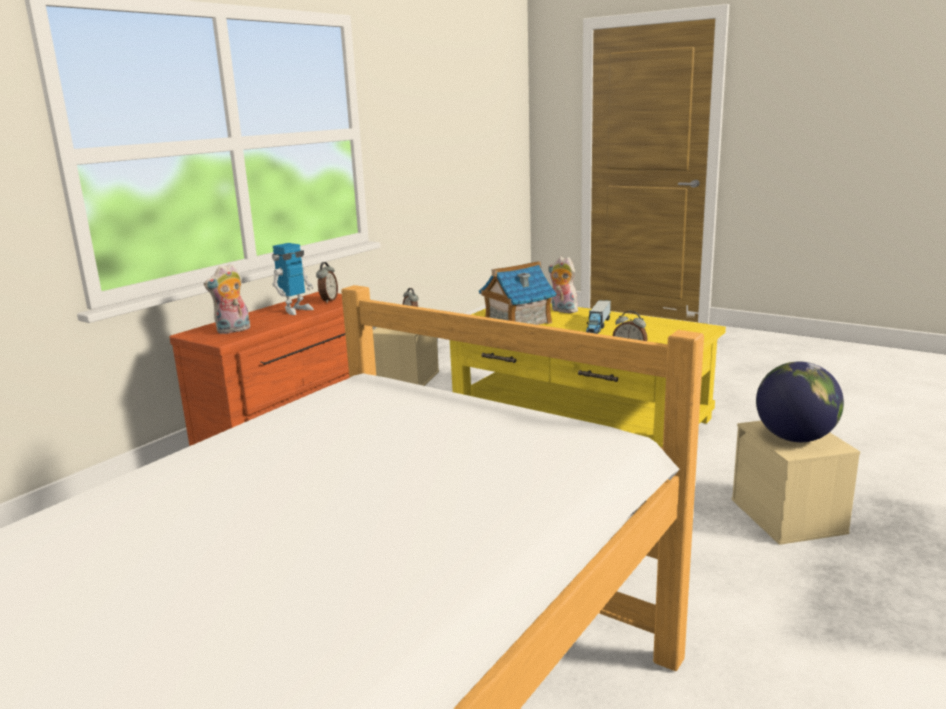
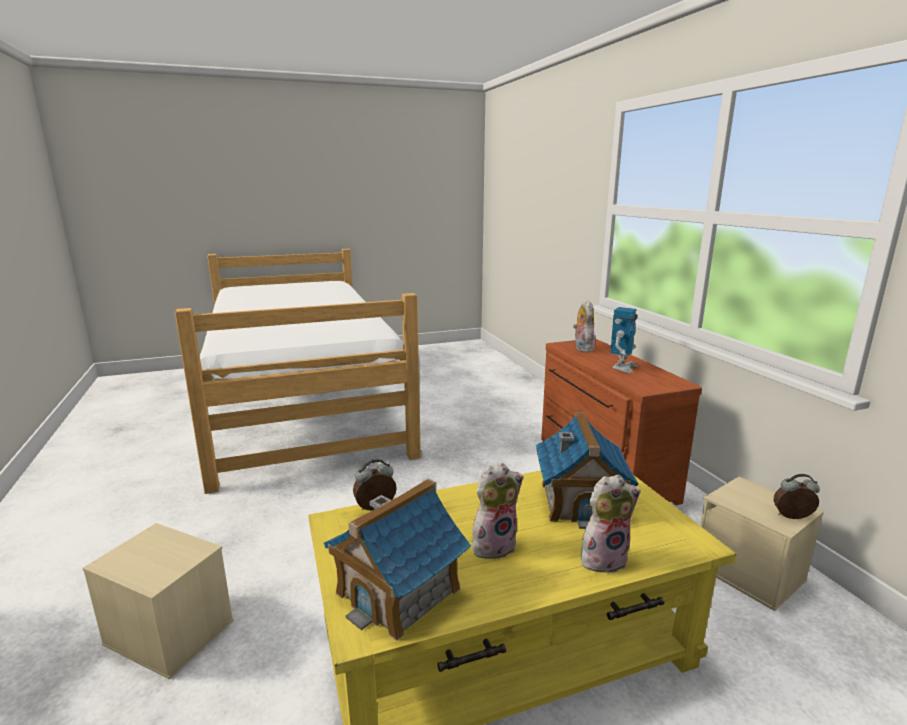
camera: 125 degrees right, 0 degrees up
toy robot [272,243,314,315] -> toy robot turned 135 degrees counterclockwise [610,307,638,373]
alarm clock [316,262,338,303] -> none
toy truck [586,300,611,334] -> plush toy [472,463,523,560]
globe [756,361,844,442] -> none
none -> toy house [324,479,471,641]

